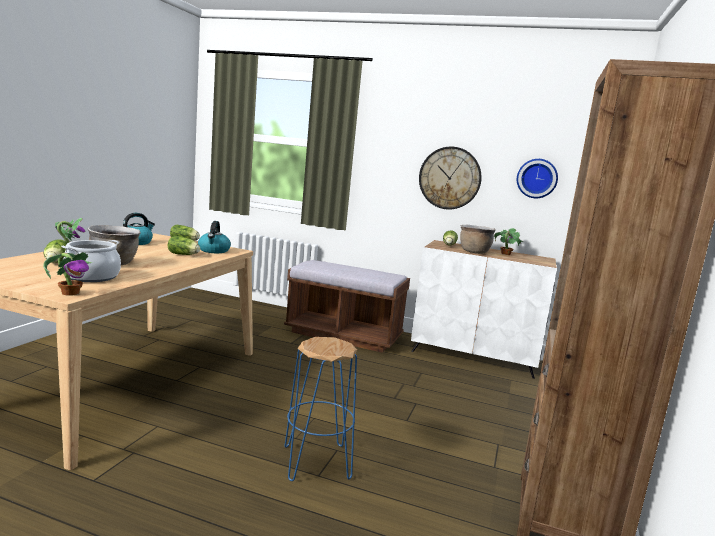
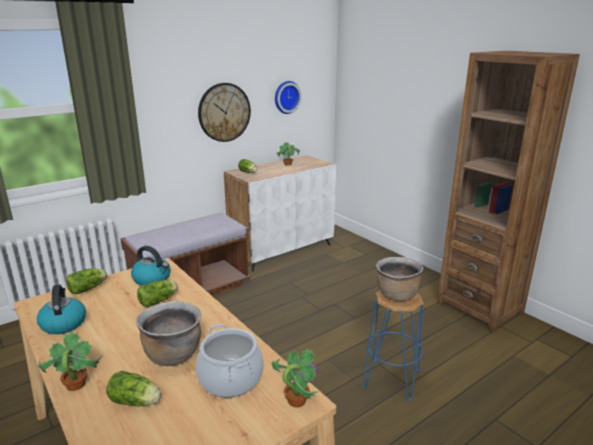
camera: 55 degrees left, 10 degrees up
brown cooking pot [460,225,496,254] -> brown cooking pot moved to [376,257,423,301]

